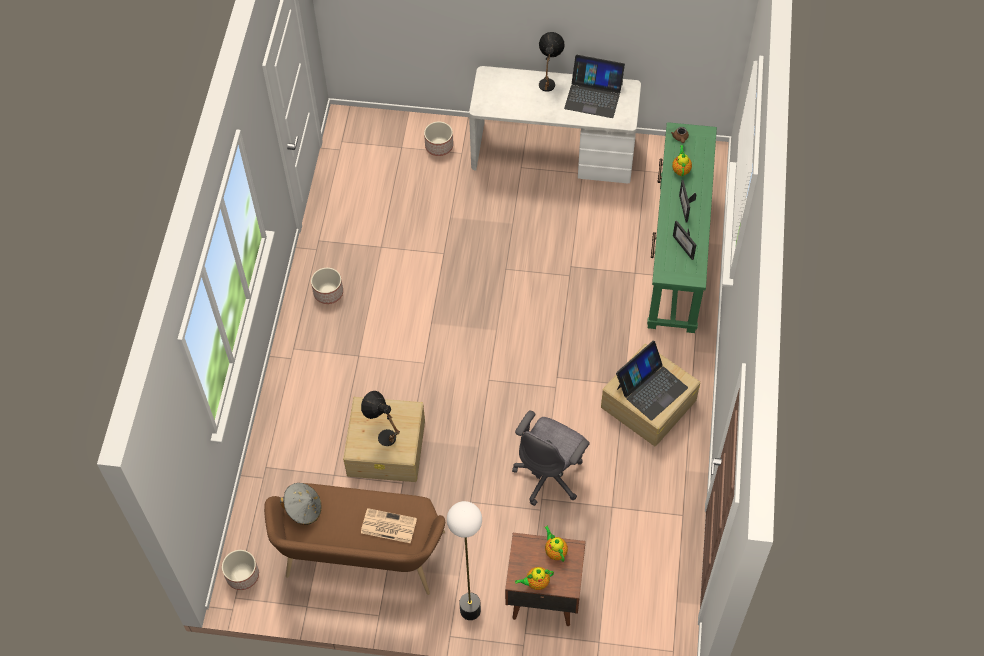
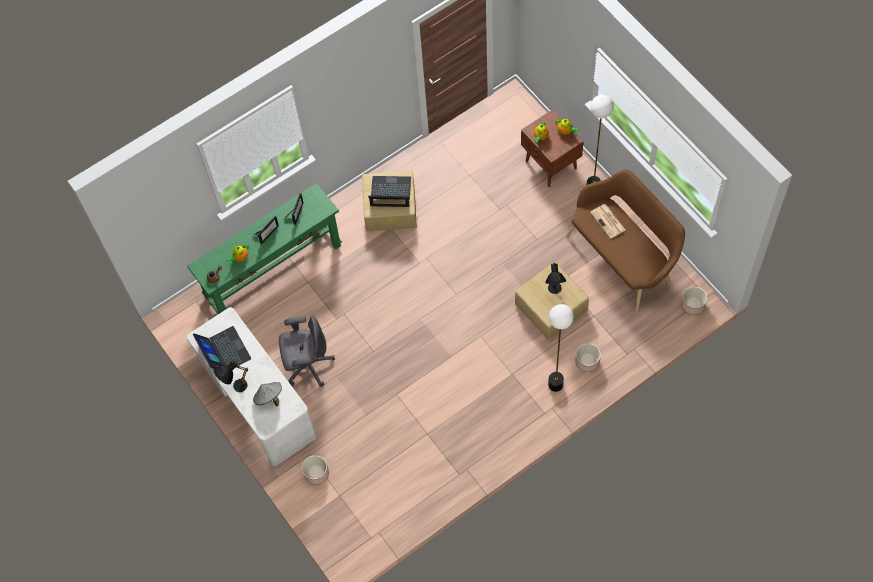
camera: 130 degrees left, 5 degrees up
grey hat [280,483,322,525] -> grey hat moved to [253,382,282,406]
planter [311,268,343,304] -> planter moved to [575,343,601,372]
grey office chair [512,410,590,506] -> grey office chair moved to [279,315,335,387]
none -> floor lamp [548,304,574,392]

